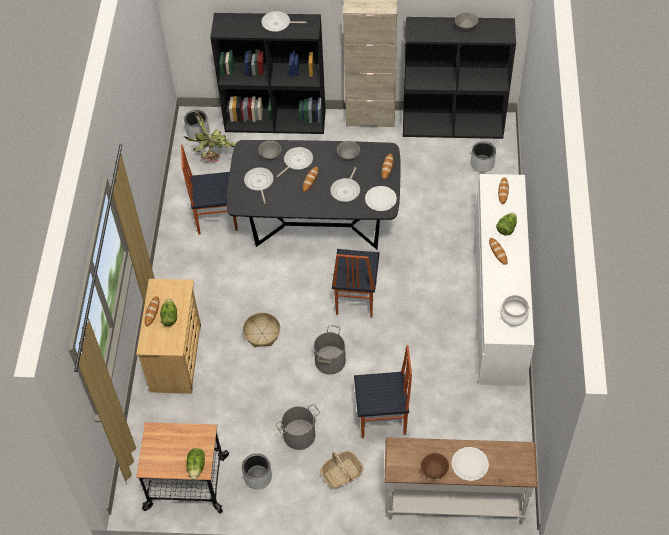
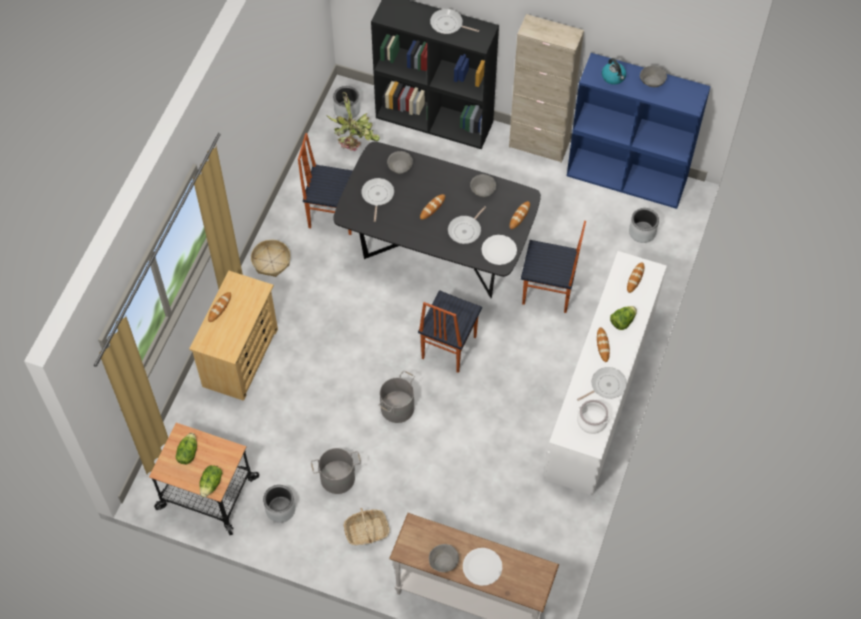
camera: 15 degrees right, 5 degrees up
lettuce [160,299,177,326] -> lettuce moved to [175,433,197,464]
basket [243,313,280,347] -> basket moved to [251,240,291,277]
frying pan [276,147,313,178] -> frying pan moved to [577,367,627,401]
chair [354,345,412,438] -> chair moved to [521,221,586,313]
black bookcase [403,17,516,139] -> blue bookcase [567,53,711,209]
brown bowl [421,453,449,479] -> grey bowl [429,544,459,572]
none -> kettle [602,58,626,85]

